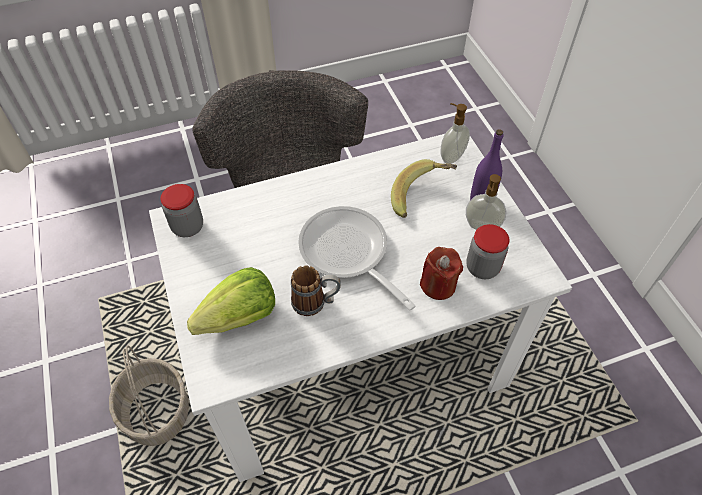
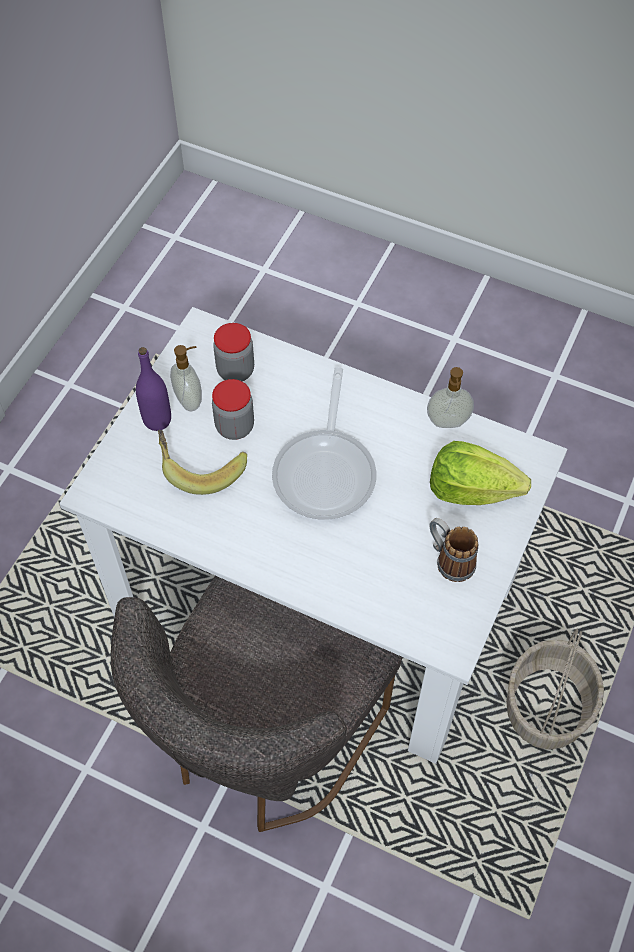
camera: 135 degrees left, 5 degrees up
jar [160,184,203,237] -> jar moved to [212,379,254,440]
mug [291,265,341,316] -> mug moved to [430,518,478,582]
red candle [420,247,463,300] -> none
soap dispenser [441,103,470,164] -> soap dispenser moved to [427,367,474,428]

